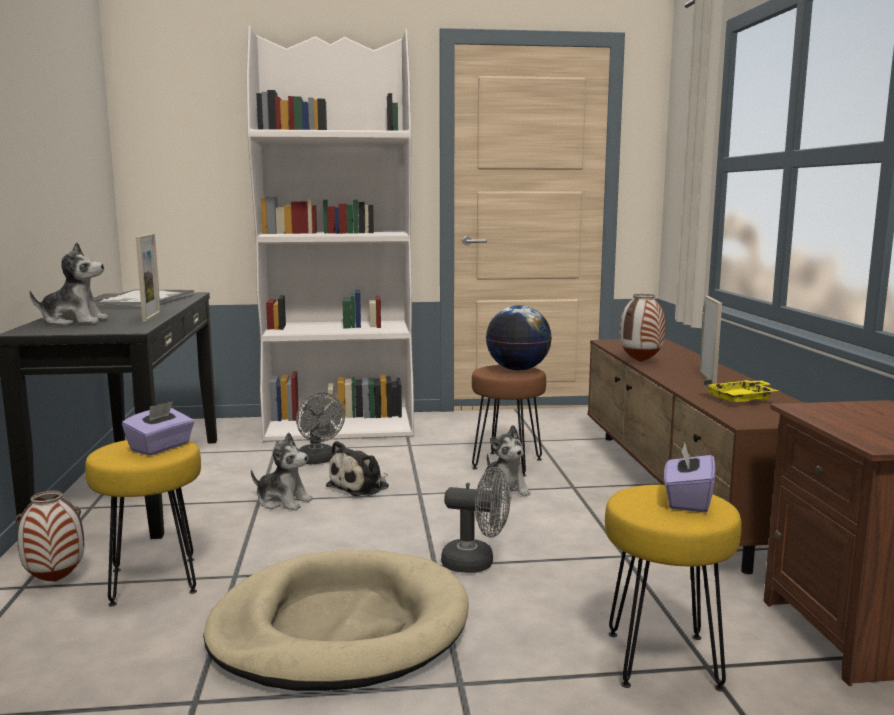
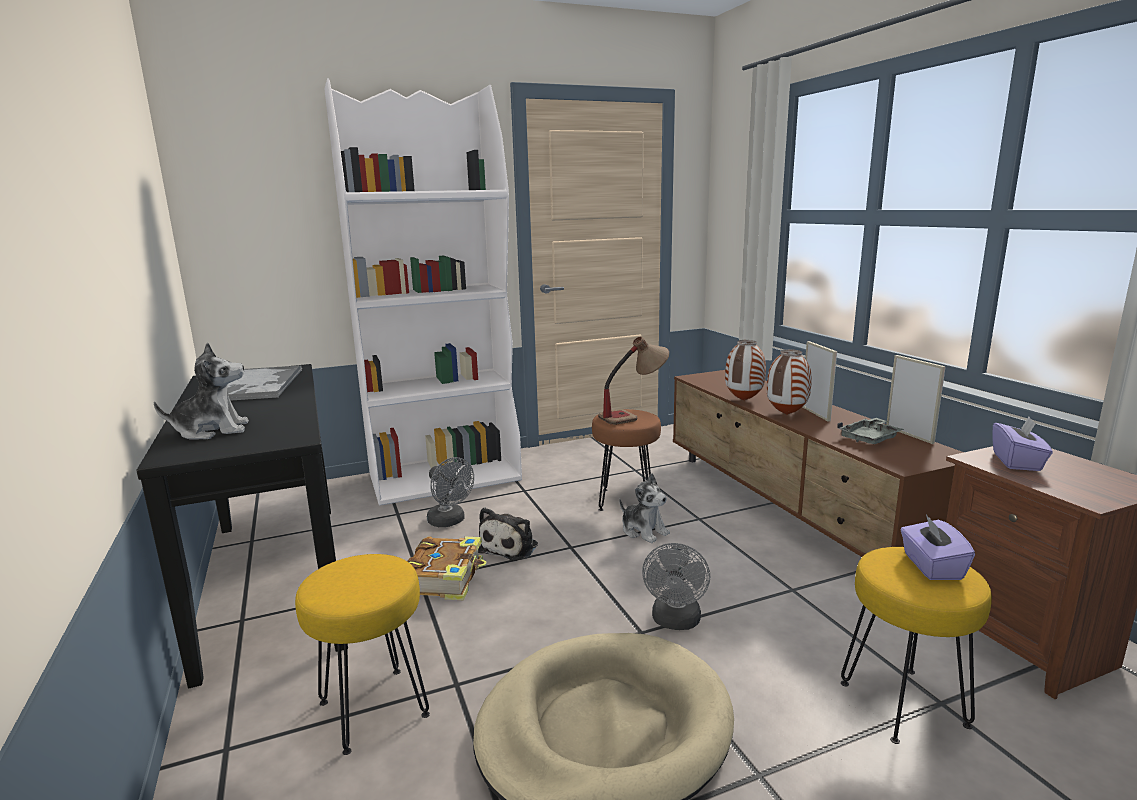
camera: 15 degrees left, 5 degrees up
vase [15,490,84,582] -> vase moved to [767,349,812,415]
purple tissue box [122,401,194,456] -> purple tissue box moved to [992,417,1053,471]
picture frame [136,234,161,322] -> picture frame moved to [886,355,946,444]
plush toy [251,433,313,510] -> book [407,536,486,600]
grey fan [441,467,510,573] -> grey fan turned 105 degrees clockwise [642,543,710,630]
globe [486,305,552,371] -> table lamp [598,336,669,425]
yellow tray [704,379,779,402] -> grey tray [837,418,904,444]

